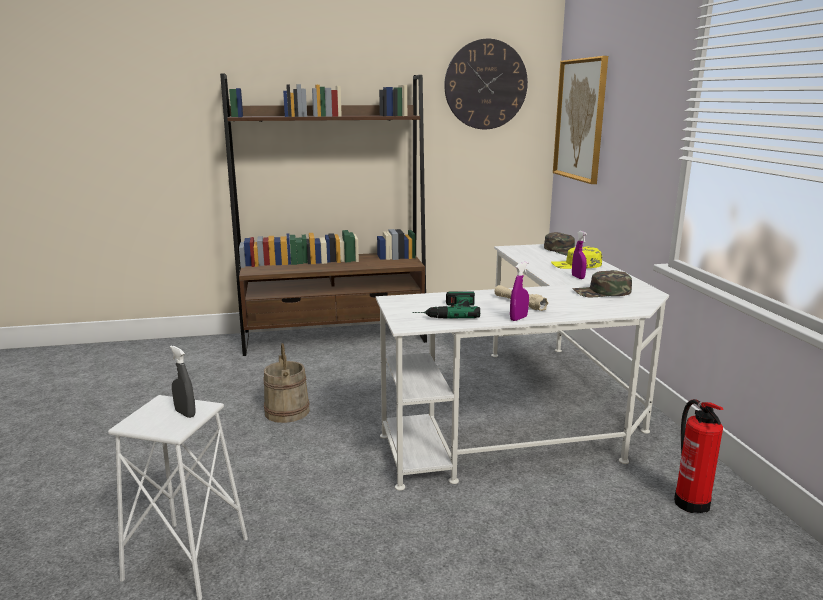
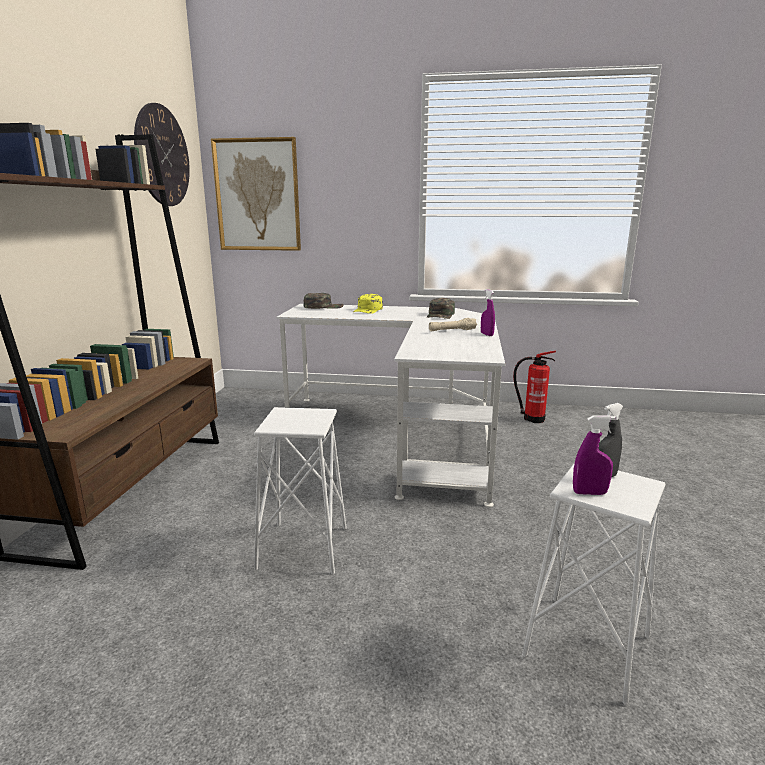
camera: 70 degrees left, 0 degrees up
beige bucket [263,343,310,423] -> white stool [254,407,347,575]
power drill [412,291,480,319] -> none
purple spray bottle [572,231,587,279] -> purple spray bottle moved to [573,415,616,495]

